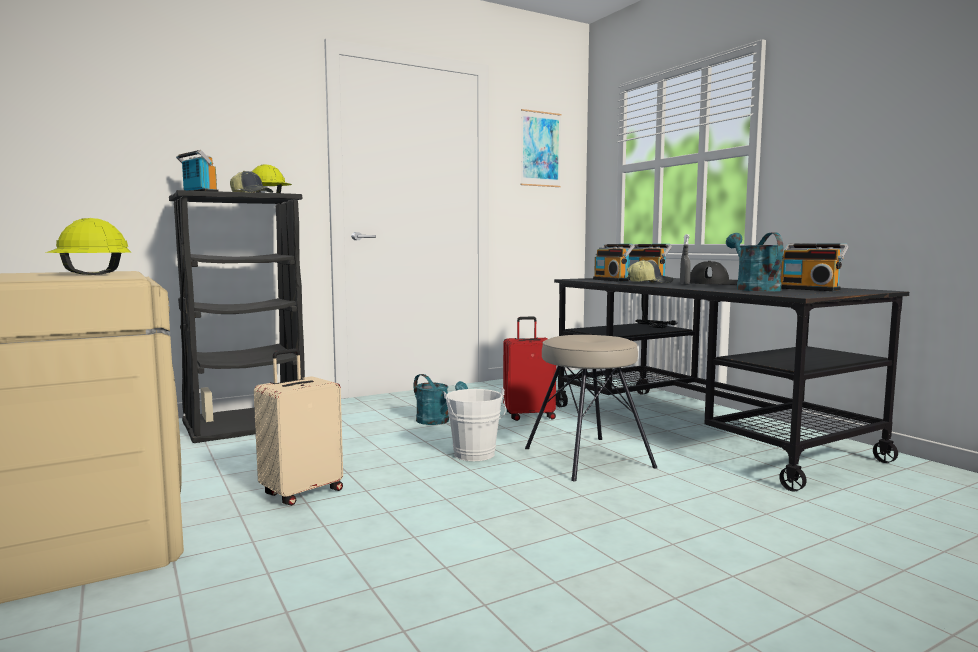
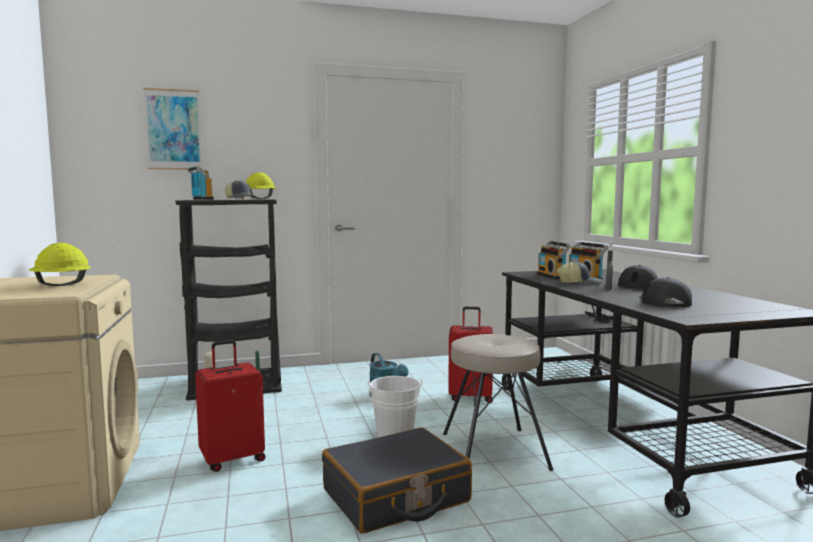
camera: 15 degrees right, 0 degrees up
beige suitcase [254,348,343,506] -> red suitcase [195,340,266,472]
picture [520,109,561,187] -> picture moved to [143,88,203,170]
turquoise watering can [726,233,783,292] -> black cap [639,277,692,308]
radio [781,243,849,291] -> none
none -> black suitcase [322,428,472,534]

